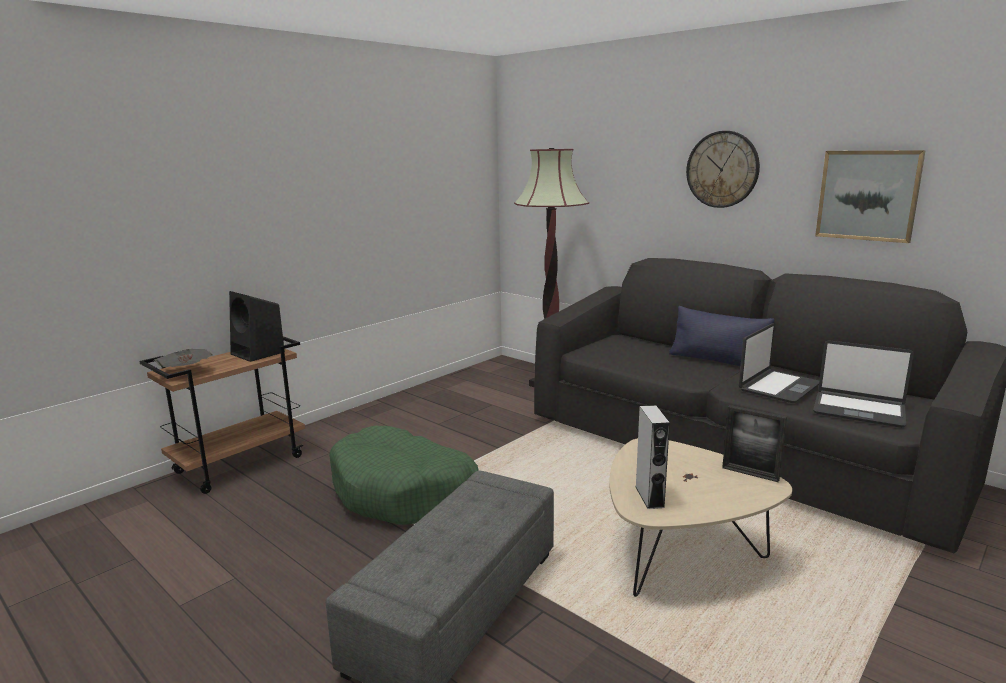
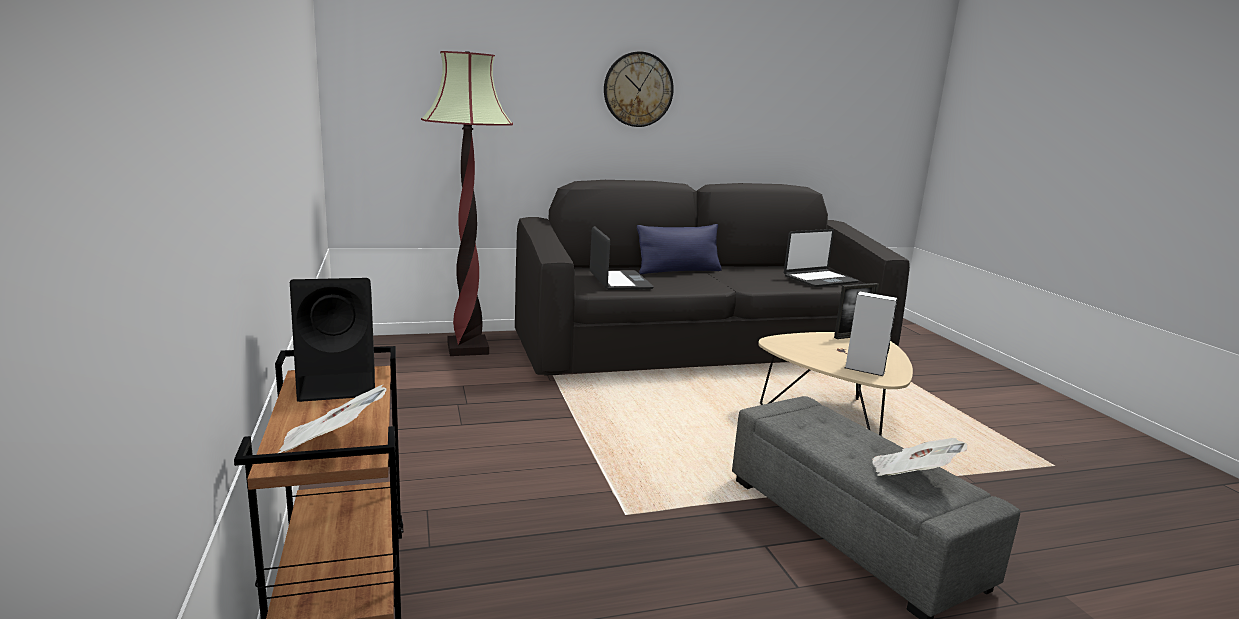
camera: 60 degrees left, 0 degrees up
green dog bed [329,426,479,525] -> none
laptop [739,323,819,403] -> laptop moved to [590,226,654,290]
picture [815,150,926,243] -> none
none -> newspaper [872,438,968,476]

